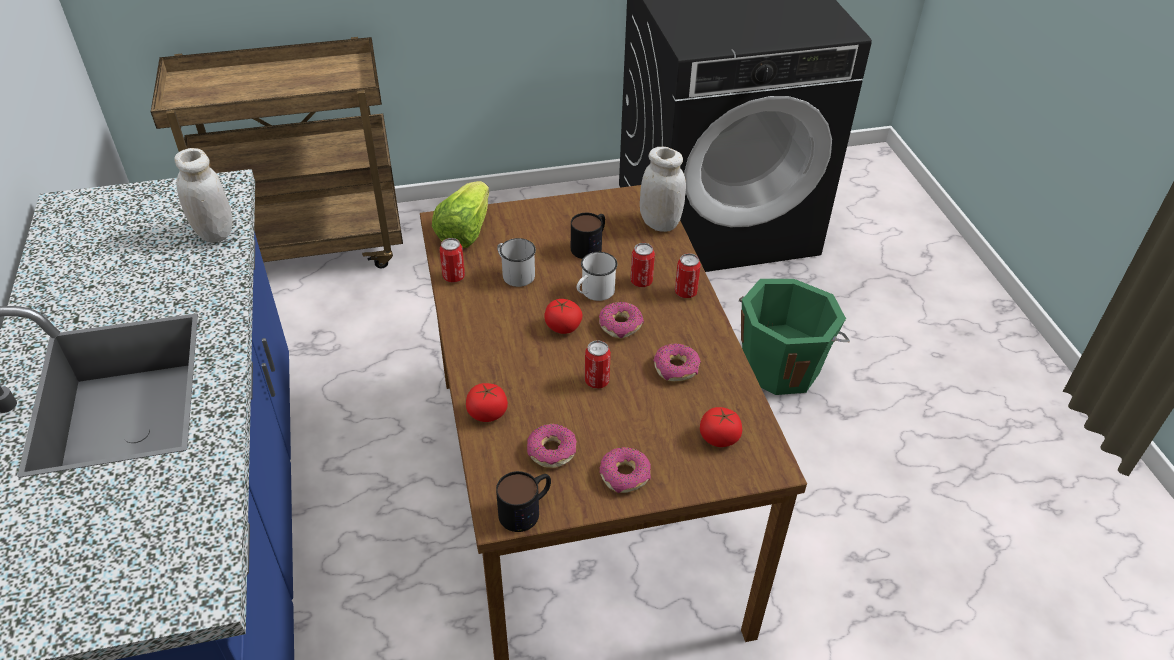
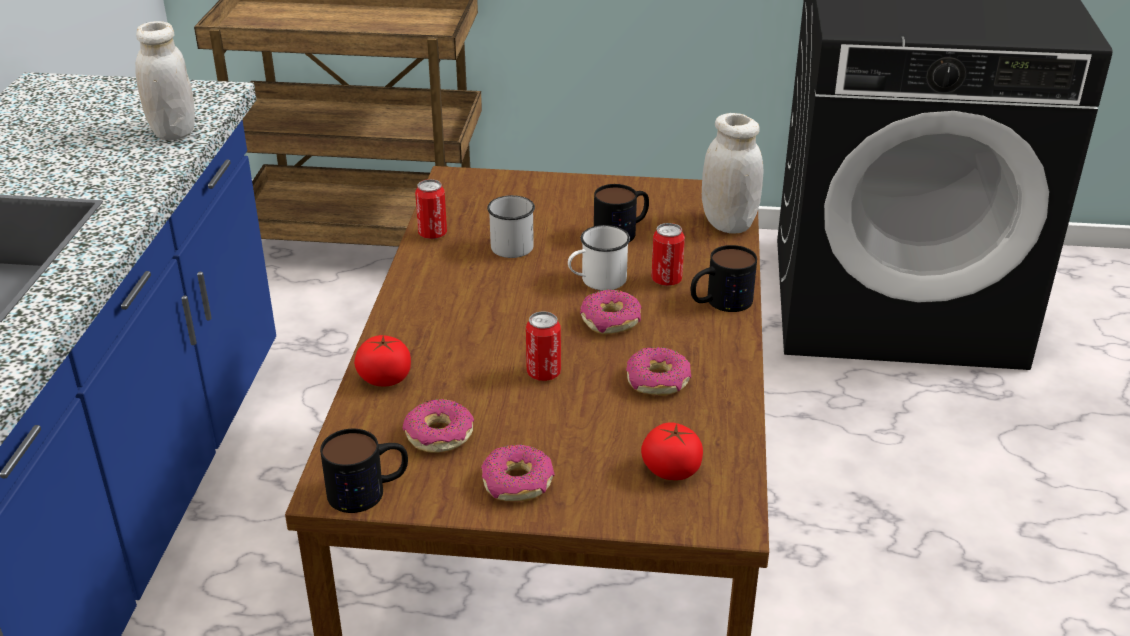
camera: 20 degrees right, 10 degrees down
lettuce [432,181,489,248] -> none
tomato [544,299,583,334] -> none
can [675,253,701,298] -> mug [691,245,757,312]
green bucket [739,279,850,395] -> none

